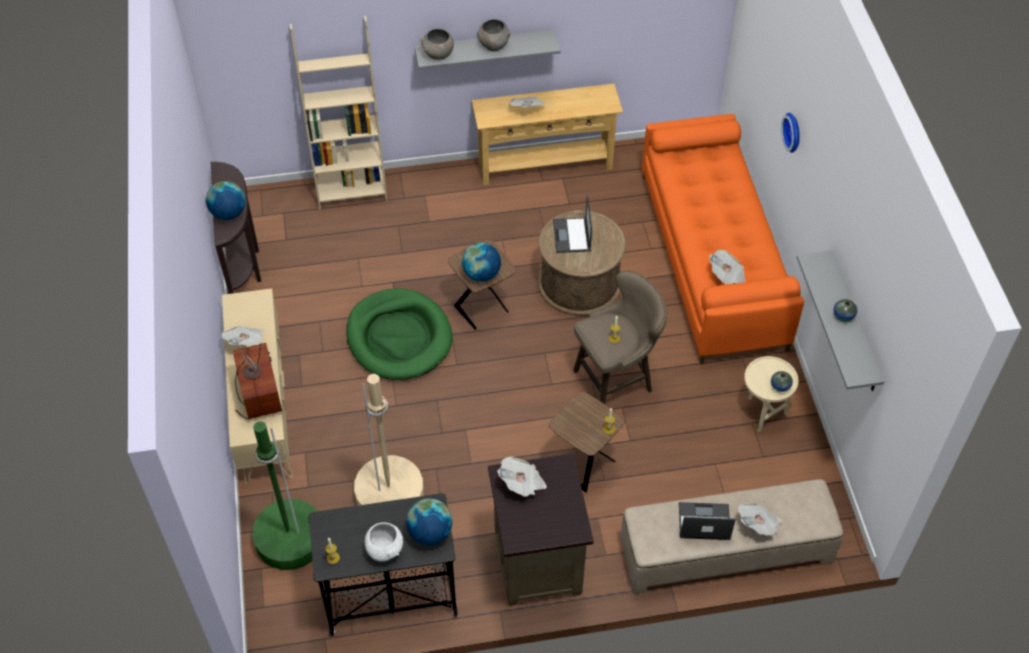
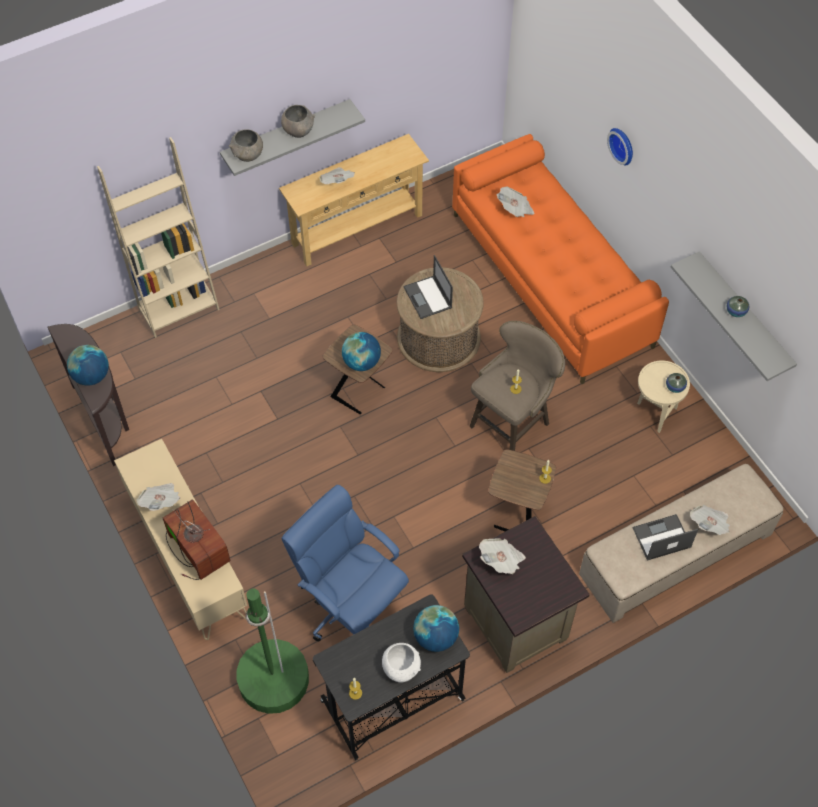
camera: 20 degrees left, 5 degrees up
green dog bed [346,288,453,380] -> none
beige floor lamp [354,374,424,506] -> blue office chair [282,485,409,641]
newspaper [709,250,746,284] -> newspaper moved to [497,187,534,217]

